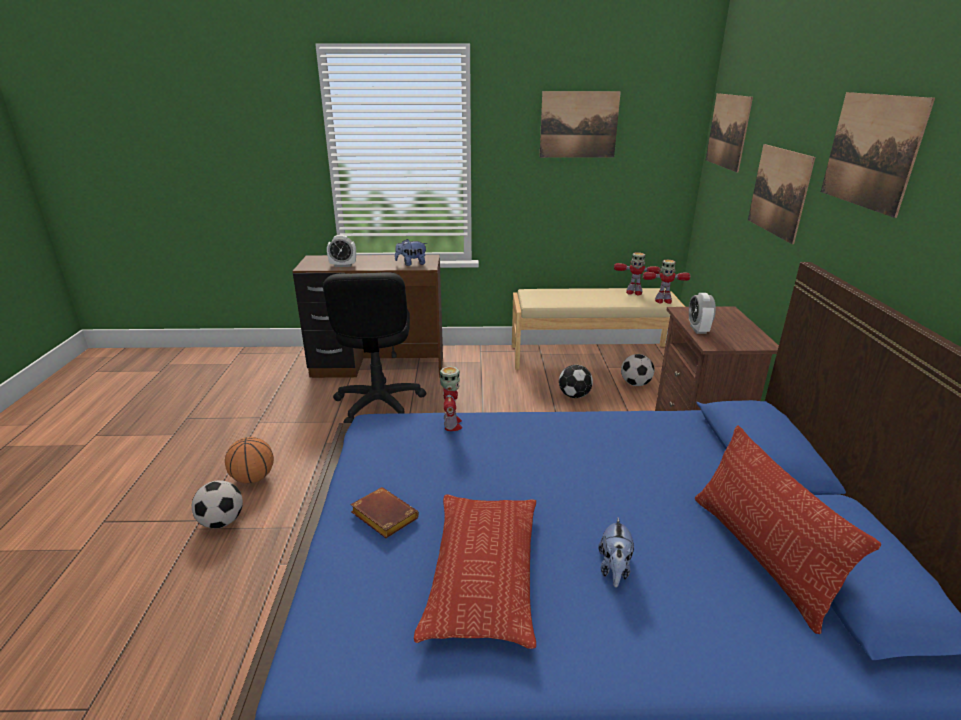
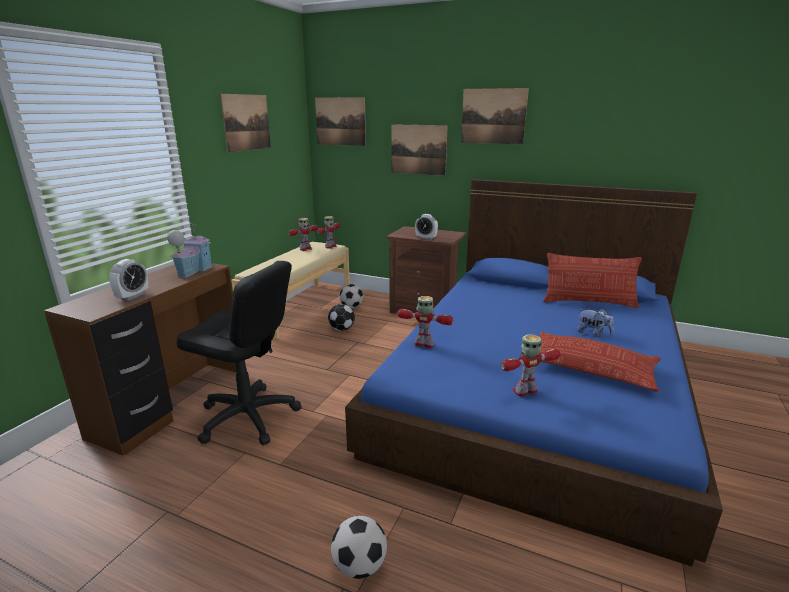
camera: 65 degrees left, 5 degrees down
basketball [225,437,274,483] -> none
brown book [350,487,419,538] -> toy robot [501,335,560,396]
plush toy [395,239,428,266] -> toy house [167,222,212,278]

